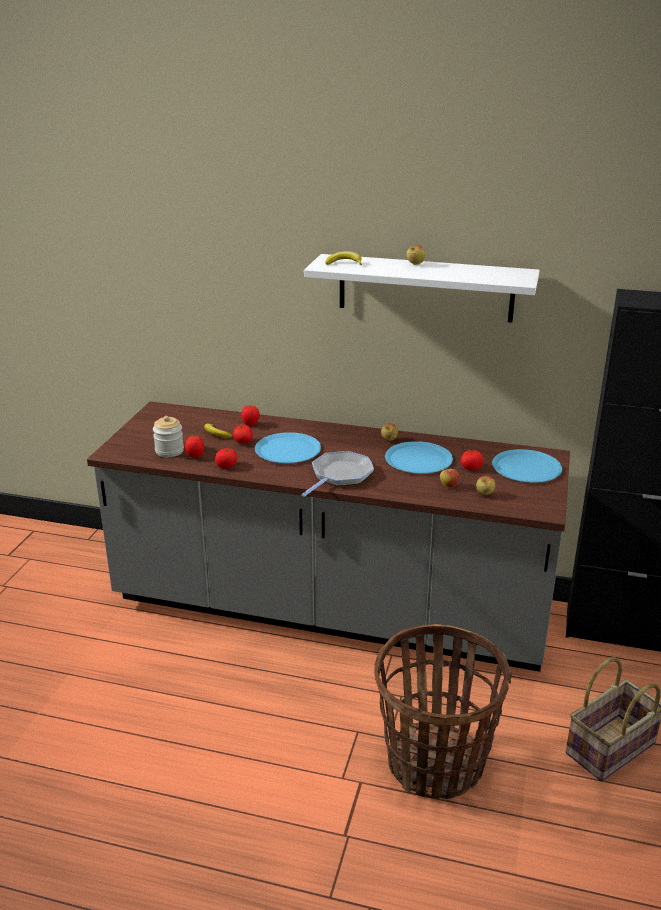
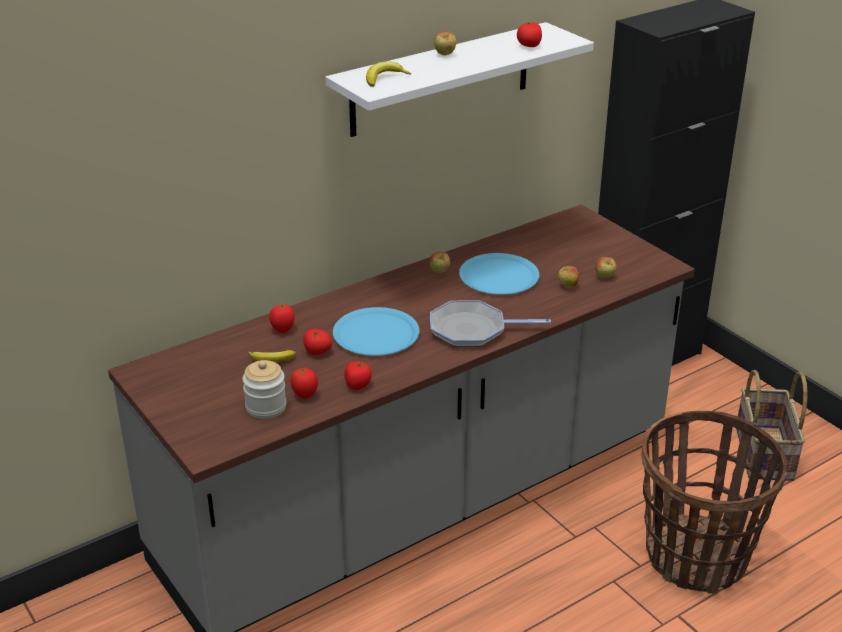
camera: 50 degrees left, 5 degrees up
frying pan [301,451,374,497] -> frying pan turned 75 degrees counterclockwise [430,300,551,347]
tomato [461,450,484,470] -> tomato moved to [517,22,542,47]
blue plate [492,449,562,483] -> none

